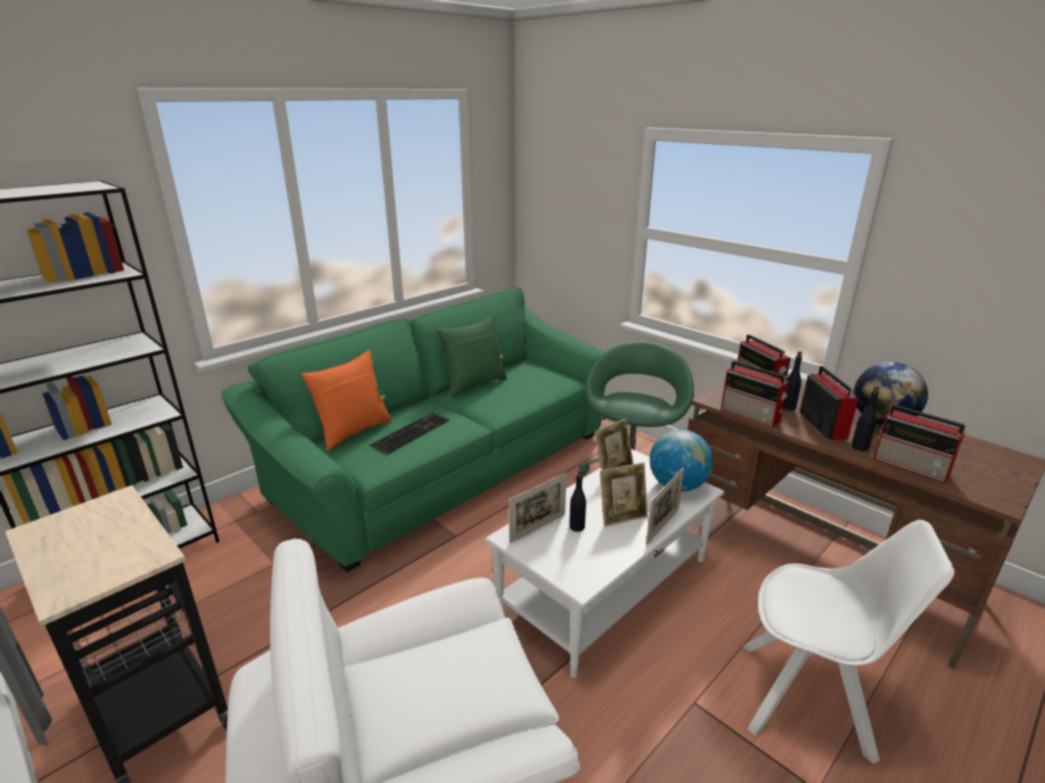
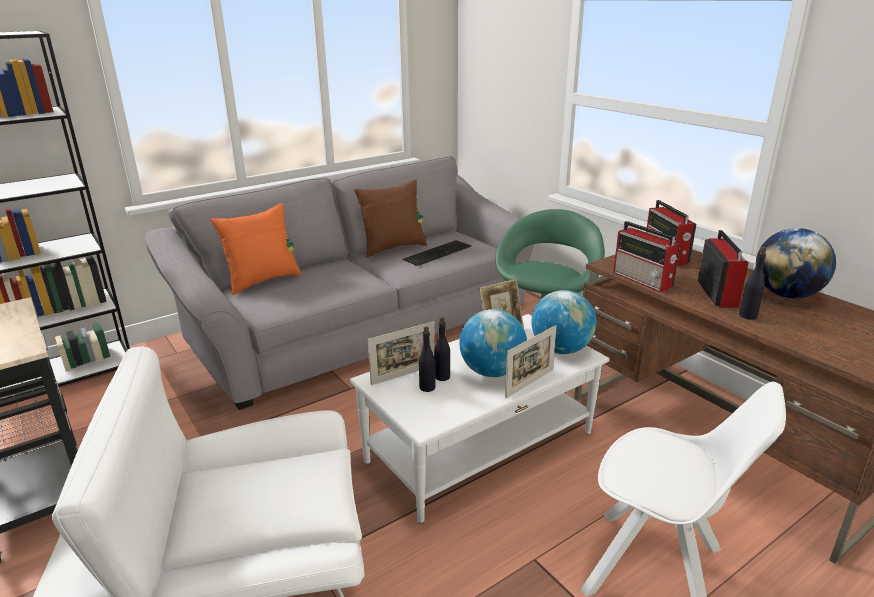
camera: 10 degrees right, 0 degrees up
green sofa [222,288,605,572] -> grey sofa [145,156,534,410]
keyboard [370,412,449,454] -> keyboard moved to [403,240,471,266]
green pillow [437,315,507,397] -> brown pillow [354,179,427,257]
picture frame [600,462,648,527] -> globe [459,309,527,377]
black bottle [783,351,802,411] -> black bottle moved to [419,326,436,392]
radio [873,404,967,483] -> none

